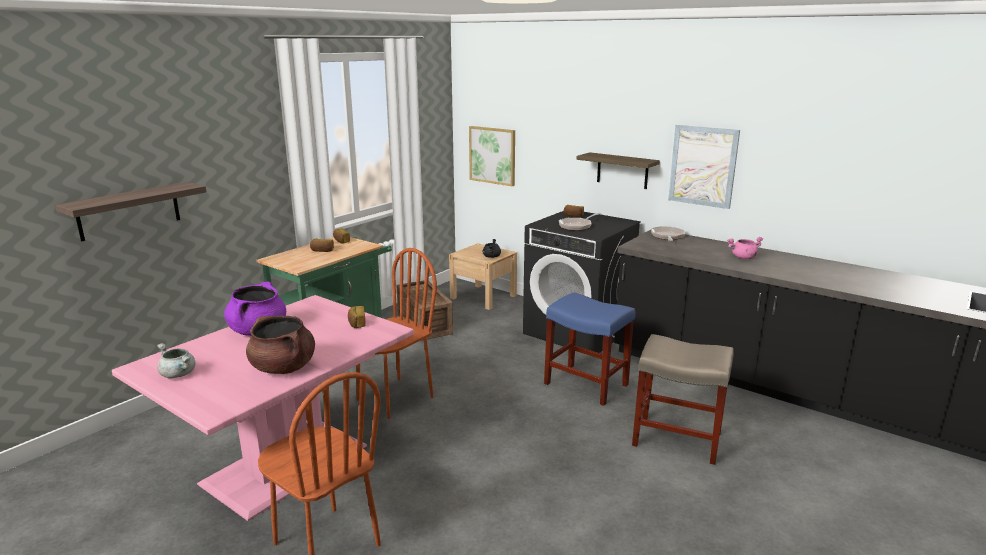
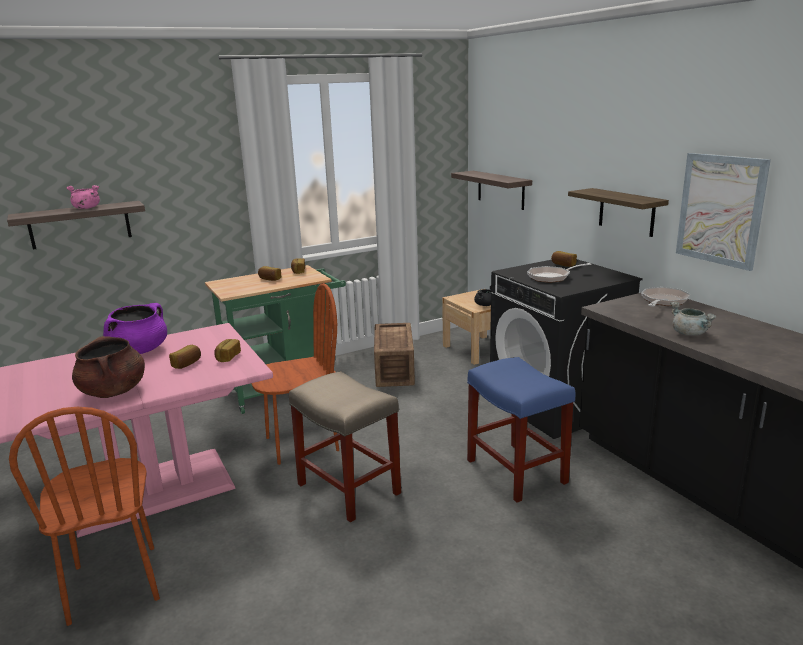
camera: 25 degrees right, 0 degrees up
grey cooking pot [157,343,195,378] -> grey cooking pot moved to [670,302,717,336]
picture [469,126,515,186] -> shelf [451,171,532,210]
beige stool [632,334,734,465] -> beige stool moved to [289,371,401,522]
pink cooking pot [727,237,763,259] -> pink cooking pot moved to [66,185,100,209]
none -> bread [169,345,201,369]

